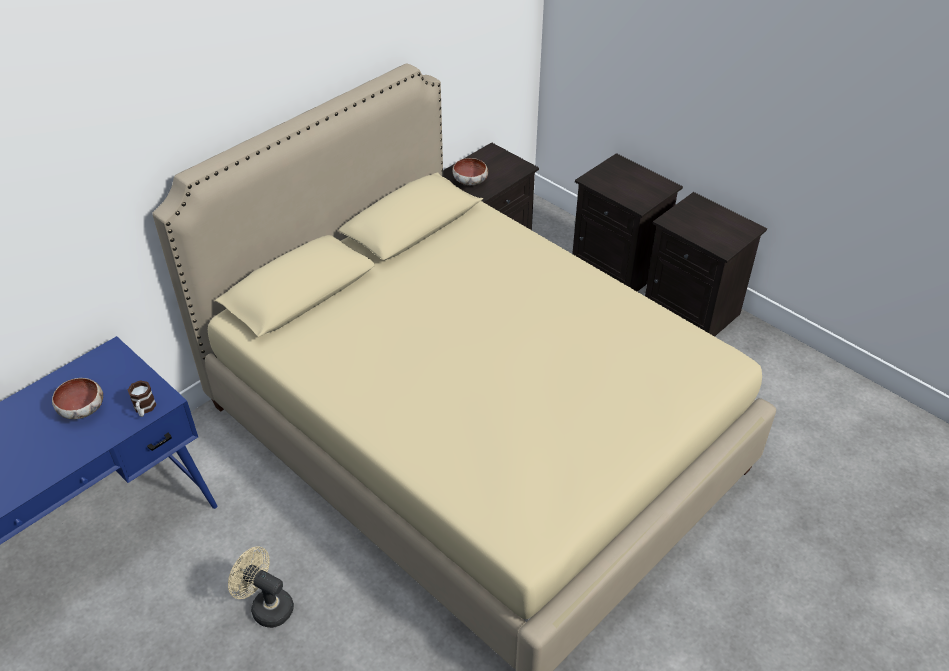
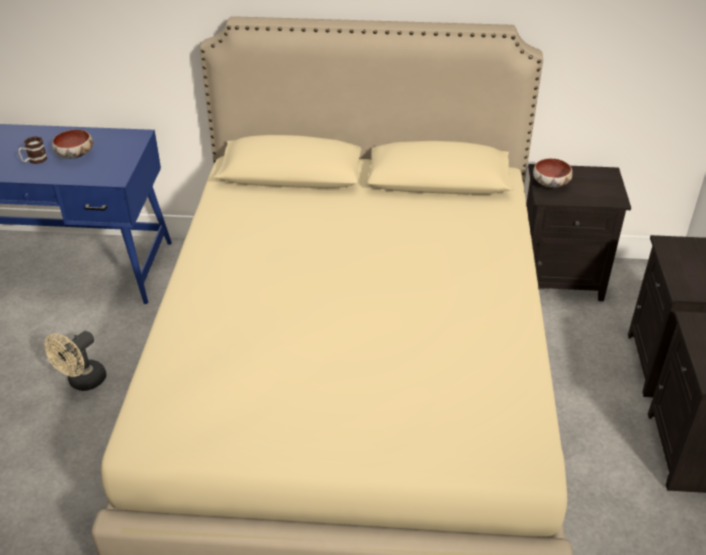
camera: 50 degrees right, 5 degrees down
mug [128,380,157,417] -> mug moved to [18,136,47,164]
beige fan [228,546,294,628] -> beige fan turned 135 degrees counterclockwise [44,331,106,391]

